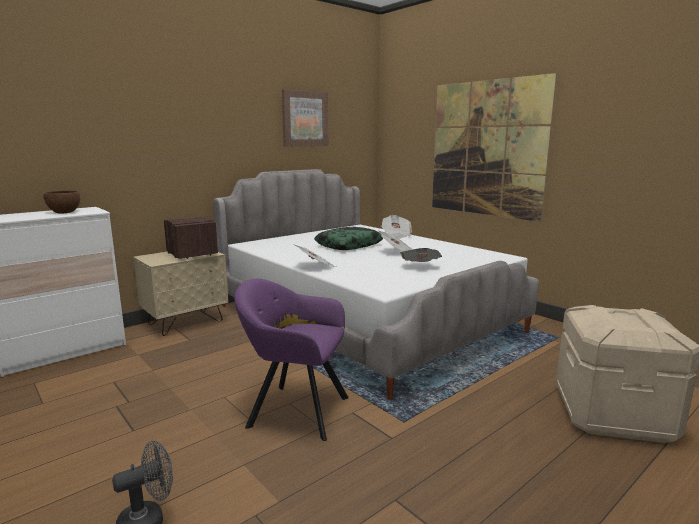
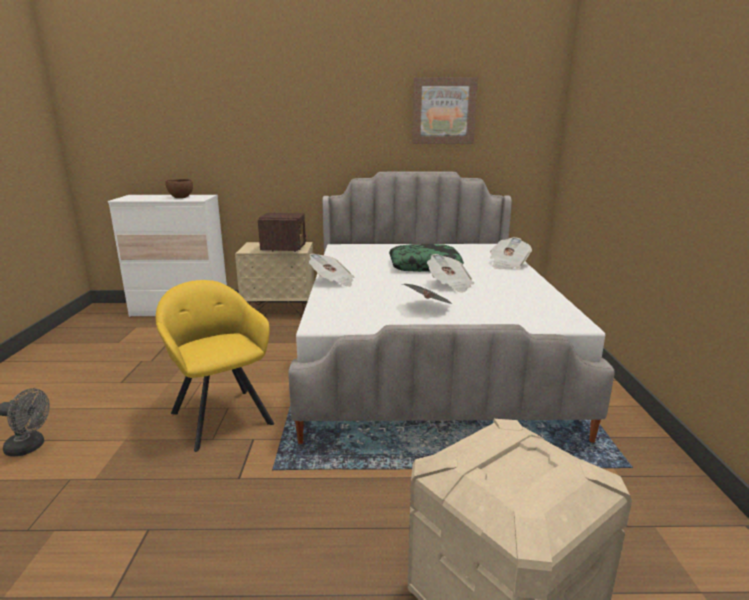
camera: 40 degrees right, 5 degrees up
purple armchair [234,279,349,441] -> yellow armchair [156,280,274,452]
picture [432,73,557,222] -> none

